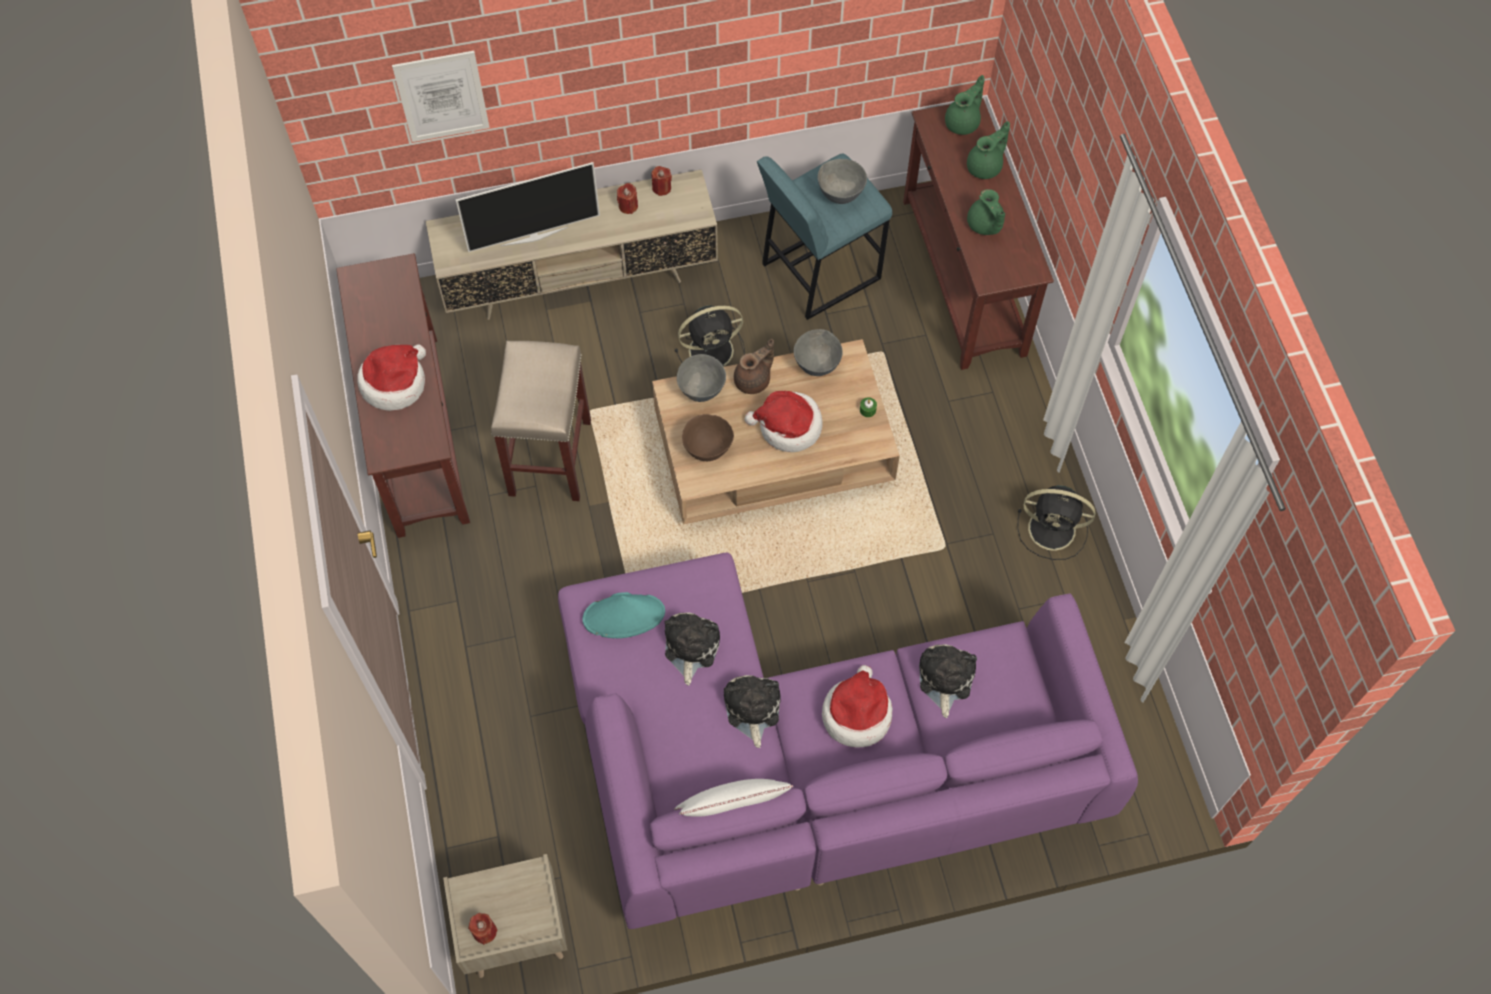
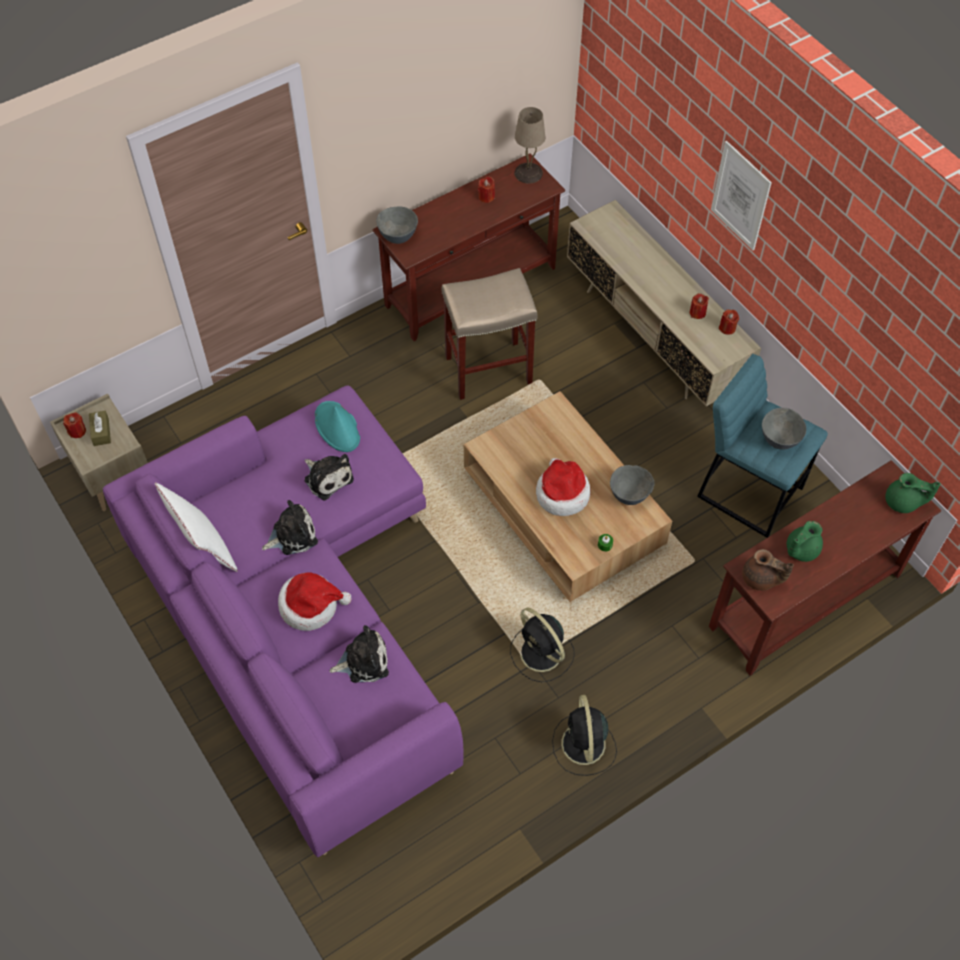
camera: 70 degrees right, 5 degrees down
hat [357,344,426,411] -> none
picture [392,51,490,142] -> picture moved to [711,141,772,250]
television [456,162,600,252] -> none
plush toy [665,612,720,686] -> plush toy turned 60 degrees clockwise [305,454,354,501]
black fan [675,305,745,367] -> black fan moved to [510,608,575,682]
grey bowl [677,354,726,402] -> grey bowl moved to [376,206,418,244]
brown bowl [682,414,734,461] -> none
brown teapot [734,339,774,394] -> brown teapot moved to [742,549,794,591]
green teapot [967,121,1010,179] -> none
none -> brown tissue box [89,411,111,446]
none -> red candle [478,176,495,203]
none -> beige table lamp [514,107,546,184]

